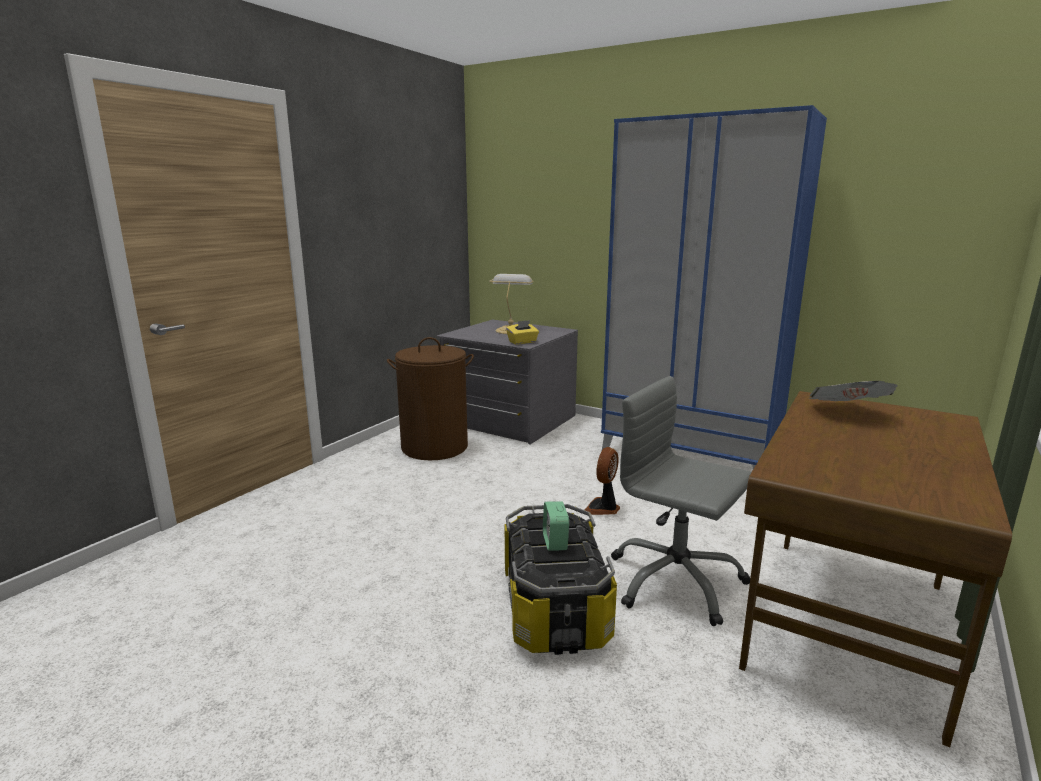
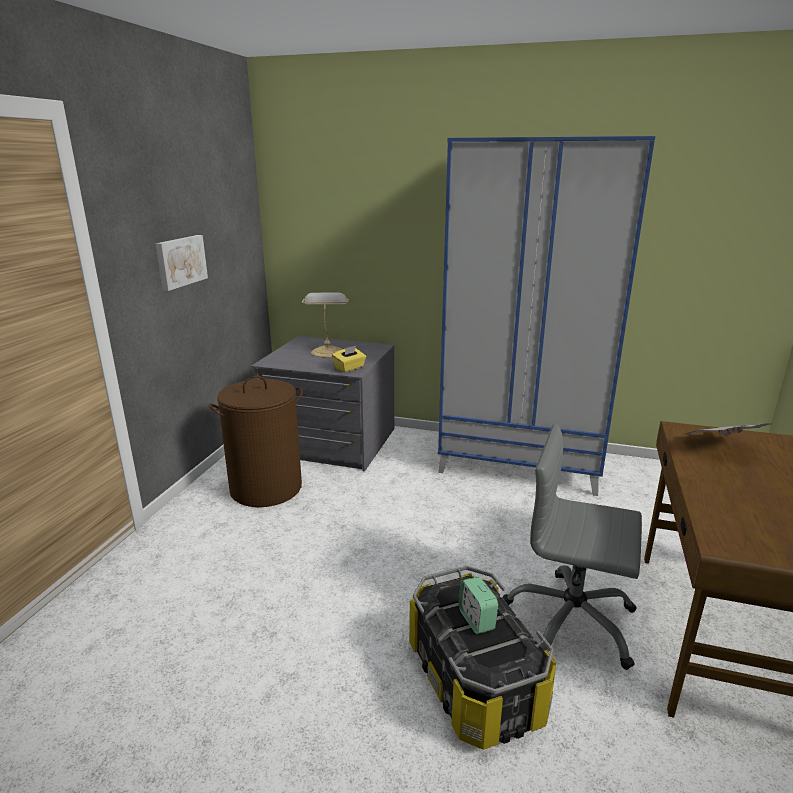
camera: 15 degrees left, 5 degrees up
fan [585,447,620,515] -> none
none -> picture [155,235,208,291]

